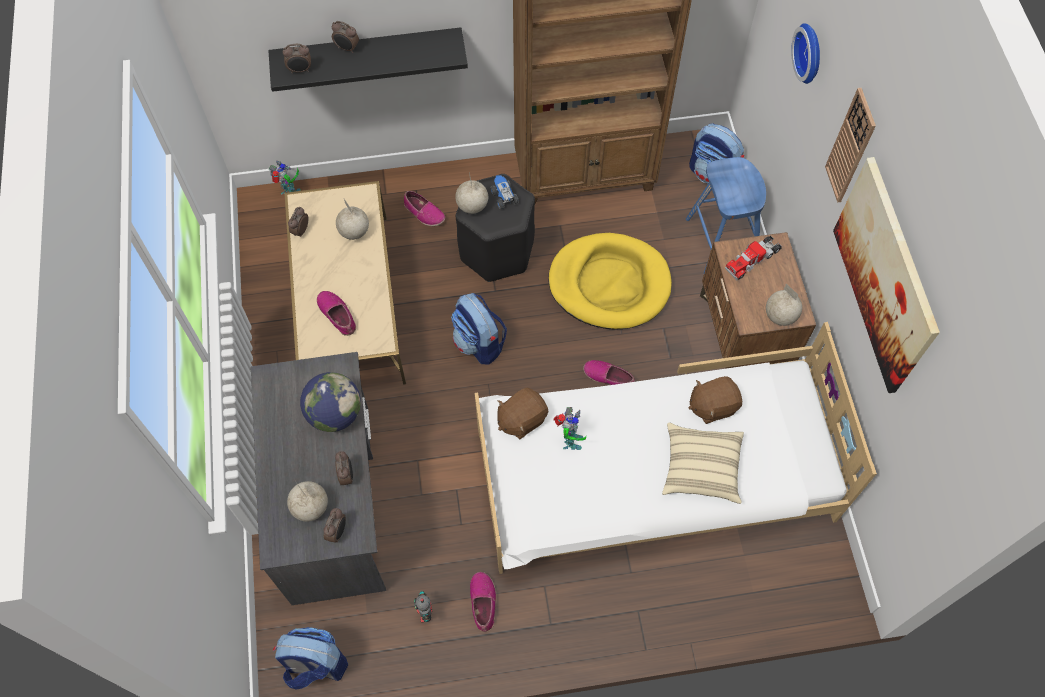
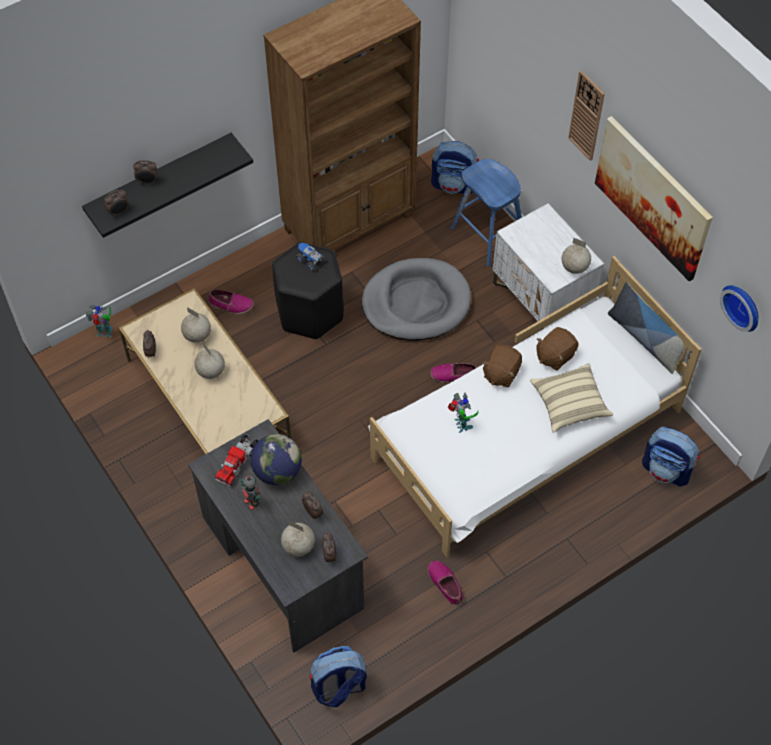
camera: 25 degrees left, 5 degrees down
shoe [317,291,356,336] -> none
toy robot [414,591,433,623] -> toy robot moved to [241,475,260,511]
backpack [451,293,507,365] -> backpack moved to [642,426,700,487]
globe [455,172,488,214] -> globe moved to [194,343,225,379]
brown plush toy [497,388,548,439] -> brown plush toy moved to [482,345,522,388]
yellow dog bed [548,233,672,330] -> grey dog bed [362,258,471,341]
brown nightstand [700,232,816,368] -> white nightstand [493,204,604,329]
toy truck [725,235,782,280] -> toy truck moved to [215,434,259,487]
wall clock [791,23,820,84] -> wall clock moved to [720,285,758,332]
none -> pillow [608,282,684,374]

